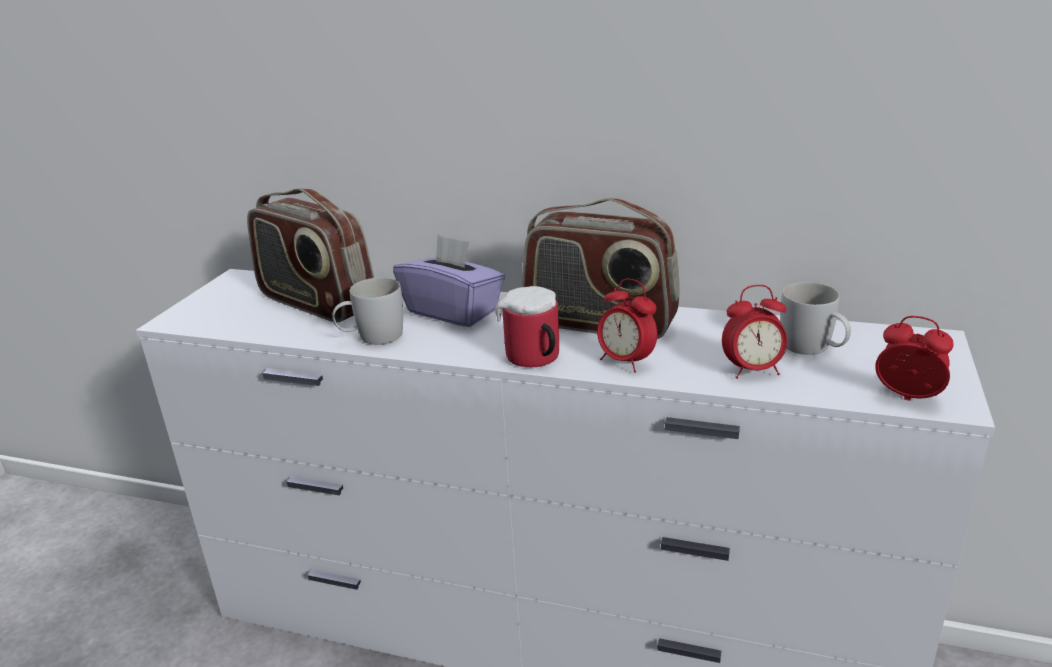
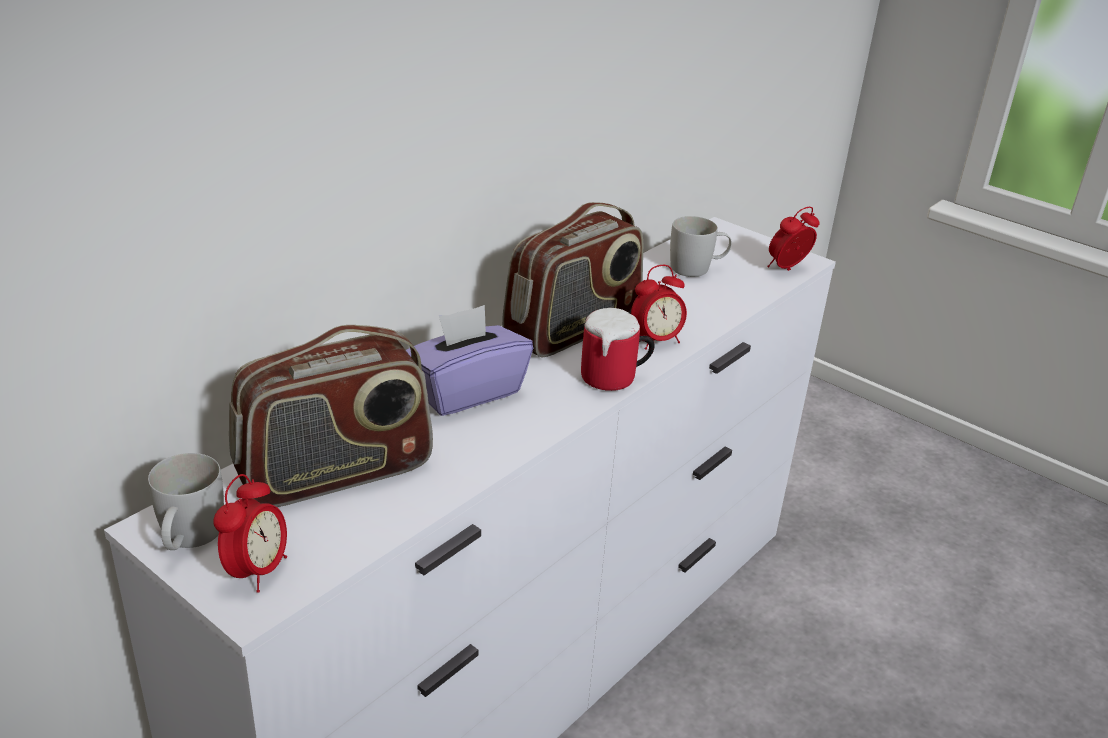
camera: 70 degrees left, 5 degrees up
white mug [332,278,403,345] -> white mug moved to [148,453,224,550]
alarm clock [722,285,787,379] -> alarm clock moved to [213,474,287,593]

